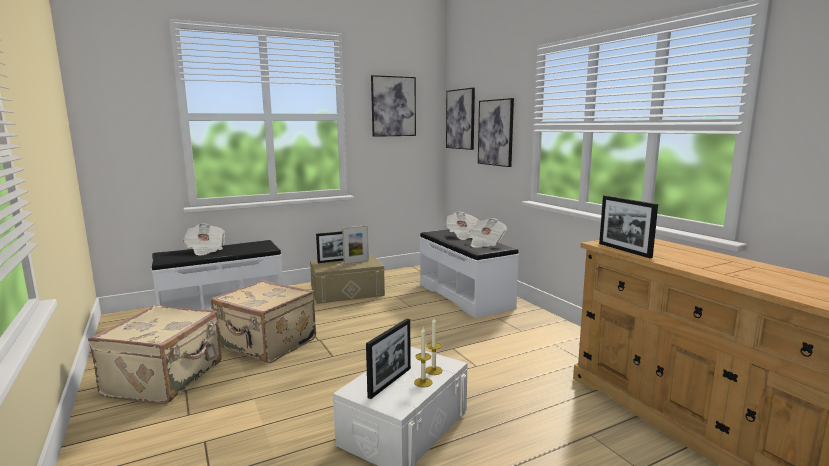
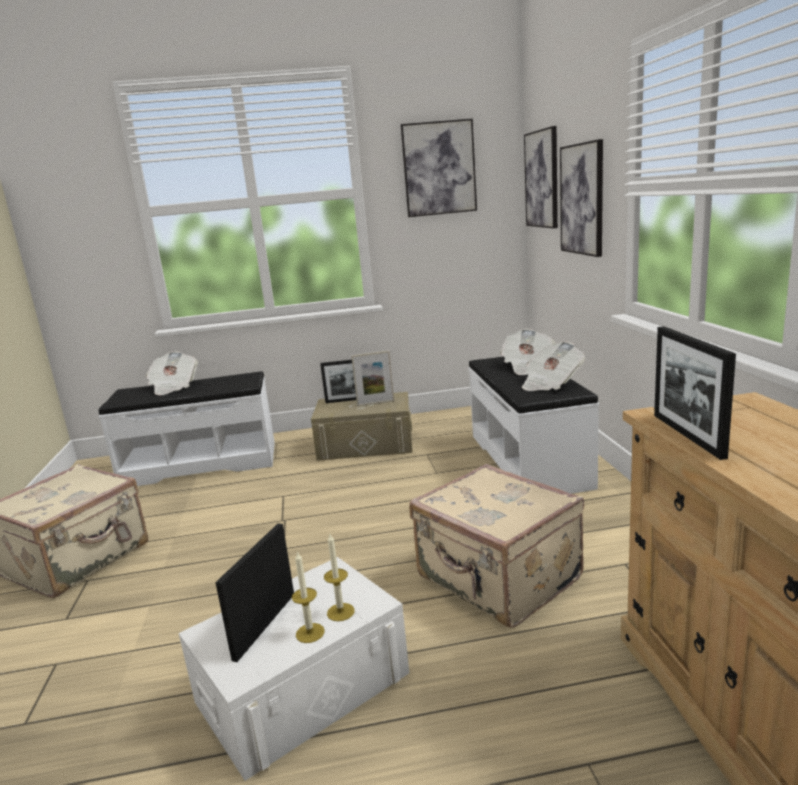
camera: 20 degrees right, 5 degrees up
beige suitcase [211,280,316,363] -> beige suitcase moved to [409,464,584,628]
picture frame [366,318,411,399] -> picture frame turned 150 degrees clockwise [215,524,294,662]

